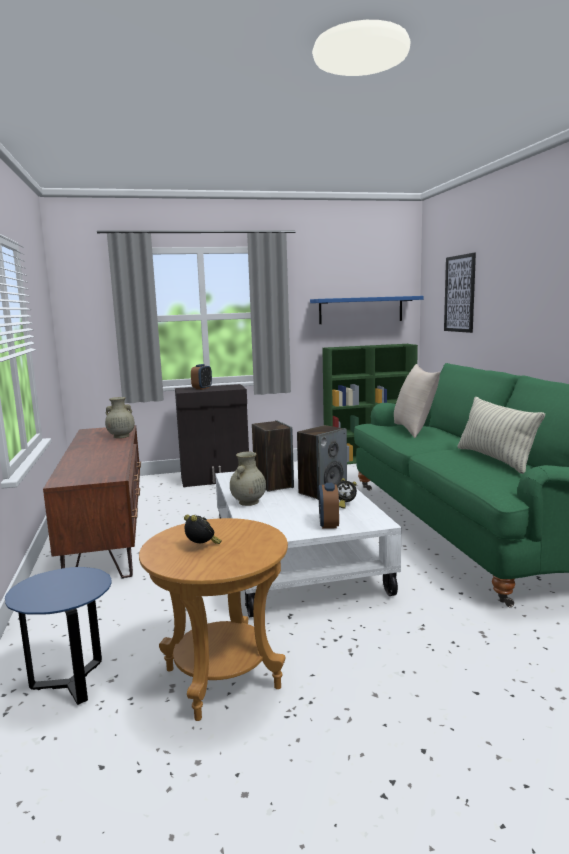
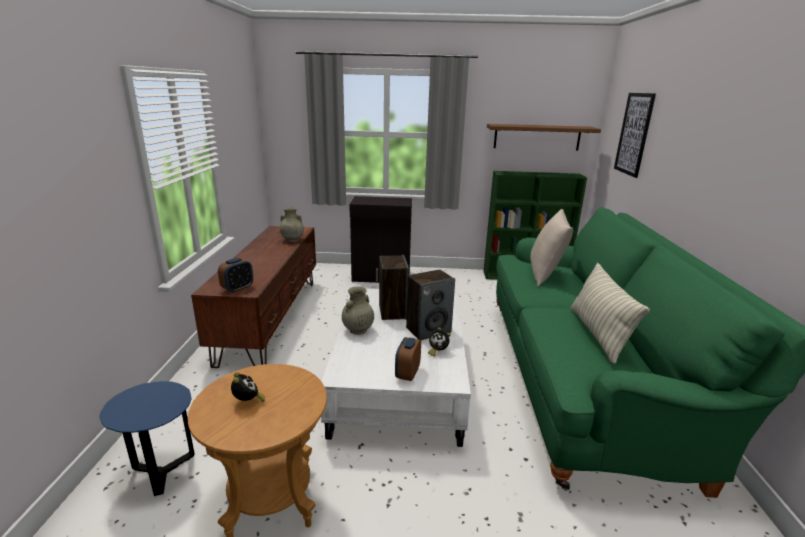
camera: 15 degrees right, 10 degrees up
alarm clock [191,364,212,390] -> alarm clock moved to [218,257,253,293]
blue shelf [310,296,423,324] -> brown shelf [487,124,601,151]

